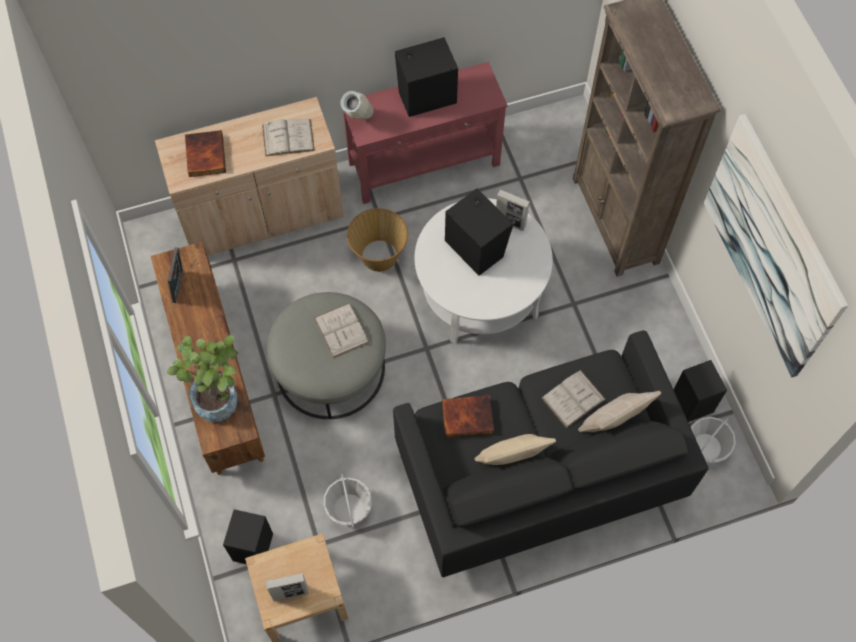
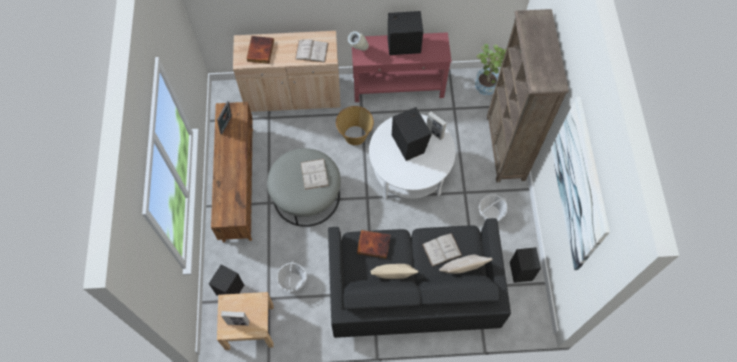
camera: 15 degrees right, 0 degrees up
potted plant [167,335,238,422] -> potted plant moved to [475,44,506,95]
basket [691,417,736,463] -> basket moved to [479,195,508,221]

